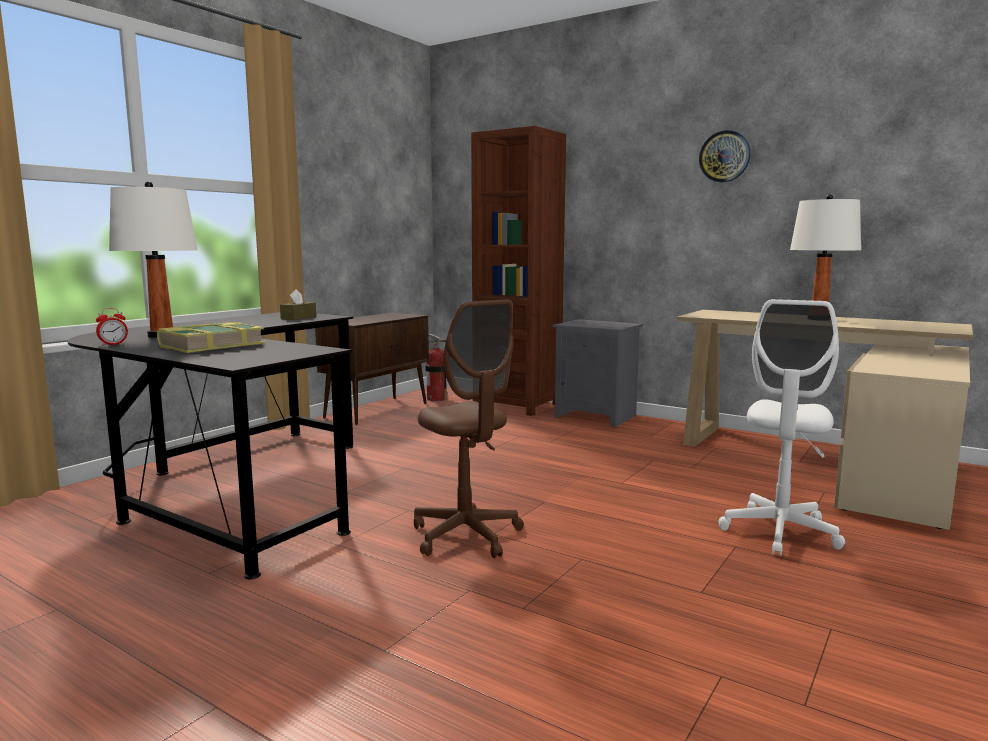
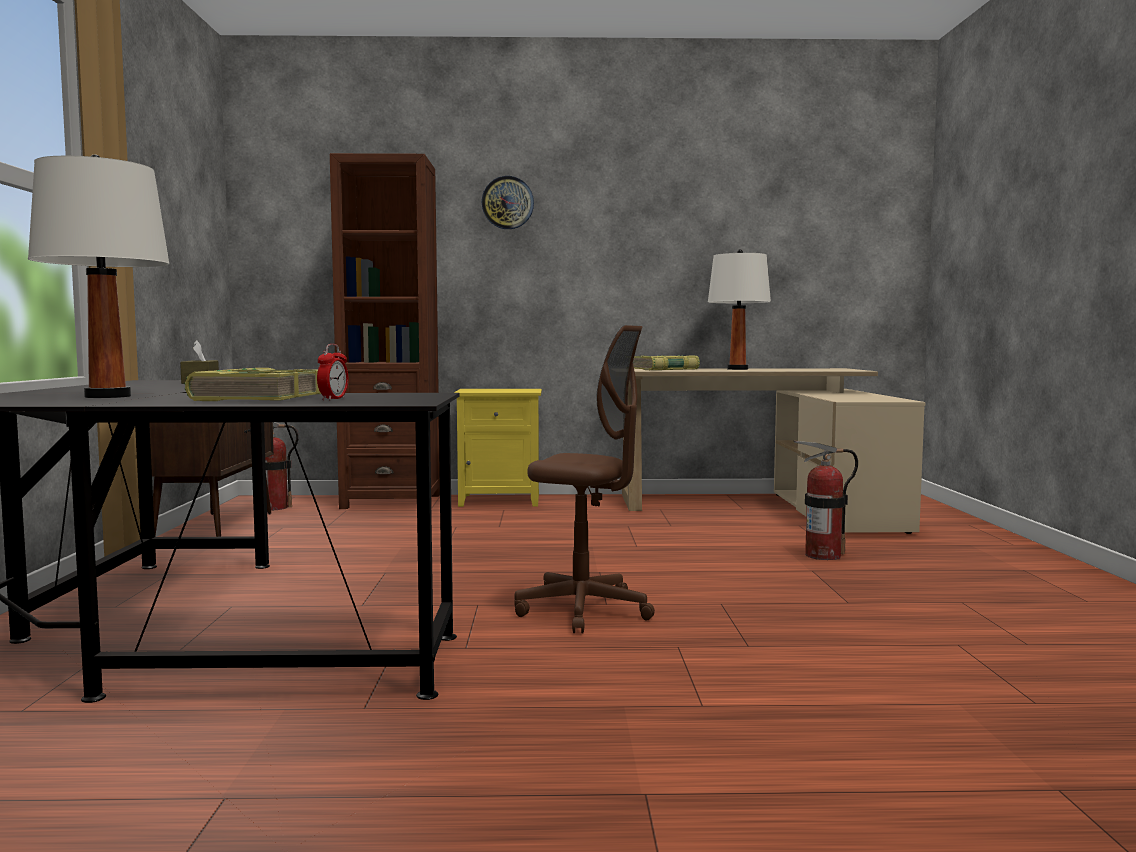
camera: 35 degrees left, 5 degrees down
alarm clock [96,308,128,346] -> alarm clock moved to [317,344,348,400]
grey nightstand [553,319,643,427] -> yellow nightstand [454,389,542,507]
wall clock [699,130,751,182] -> wall clock moved to [482,176,534,229]
white office chair [718,299,845,556] -> fire extinguisher [794,441,858,560]
none -> book [633,355,700,370]

